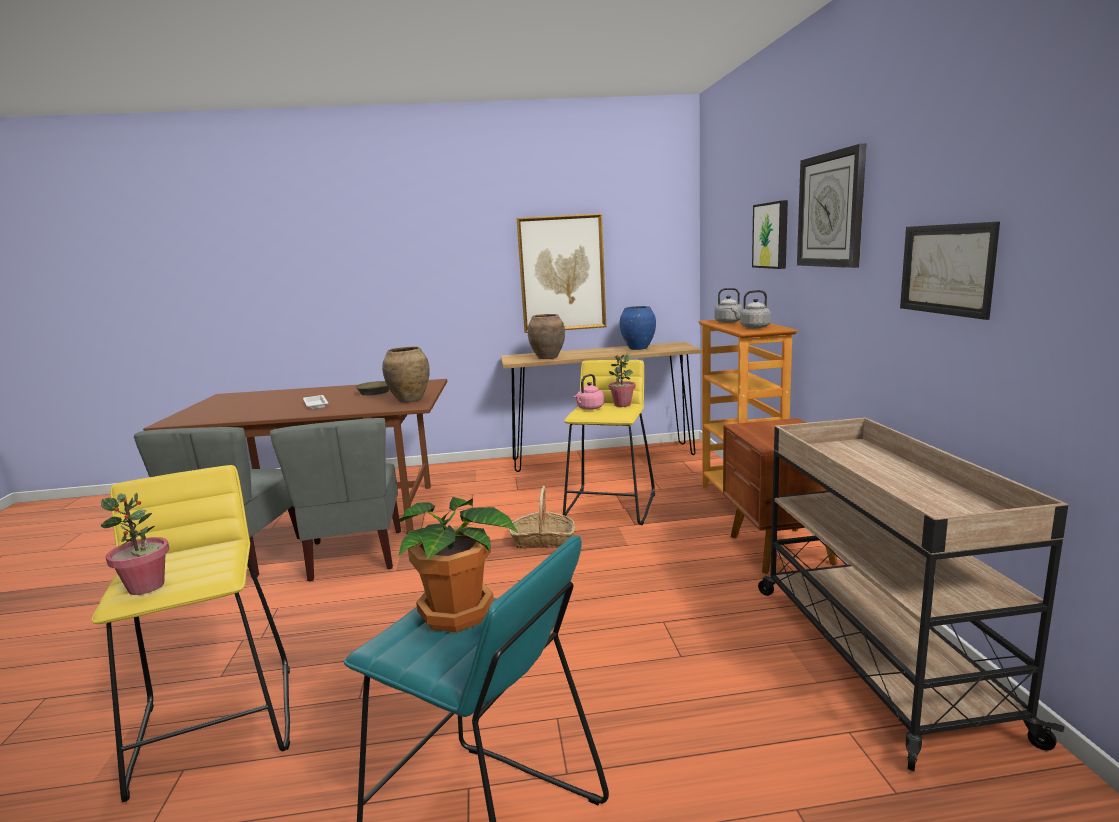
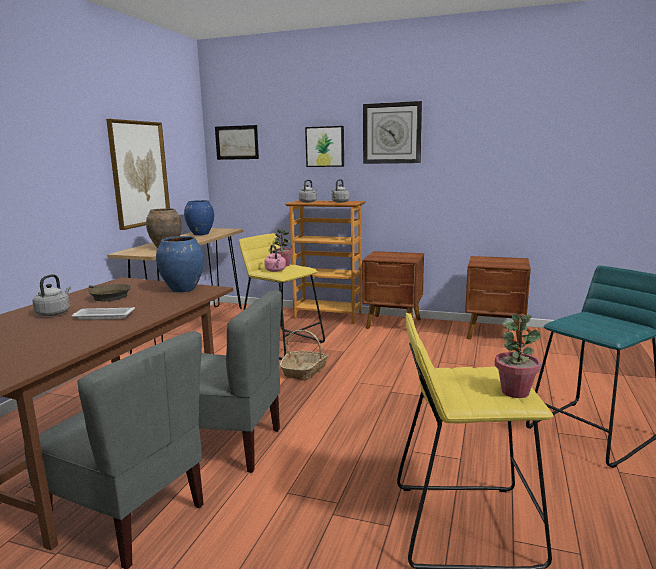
camera: 65 degrees left, 0 degrees up
brown vase [382,346,430,403] -> blue vase [156,236,204,292]
potted plant [397,497,518,632] -> none
beige cart [758,417,1068,771] -> brown nightstand [465,256,531,342]
picture [900,221,1000,320] -> picture moved to [215,125,259,160]
none -> grey kettle [33,274,71,316]

